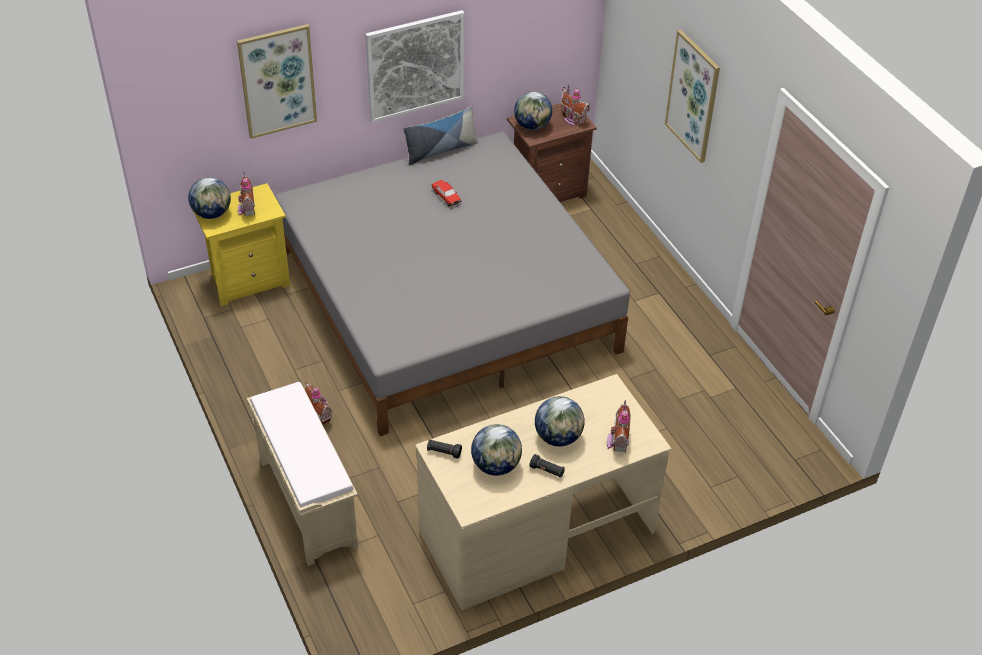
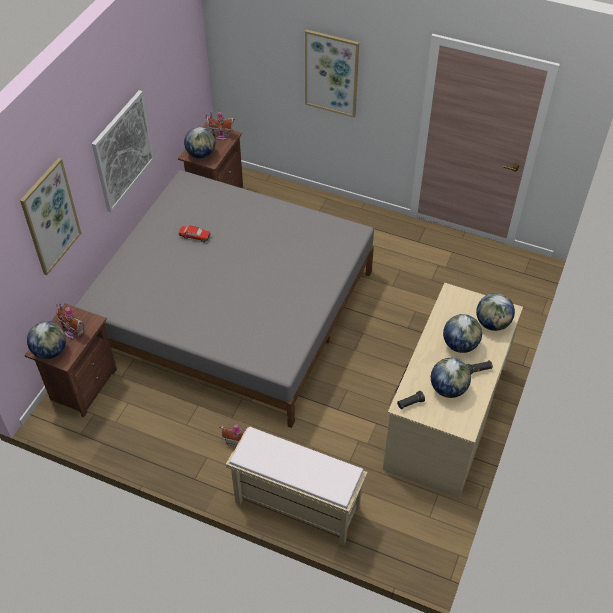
camera: 40 degrees left, 5 degrees up
yellow nightstand [193,183,290,306] -> brown nightstand [24,303,117,418]
pillow [403,107,478,165] -> none
toy house [607,399,631,453] -> globe [476,293,515,331]

